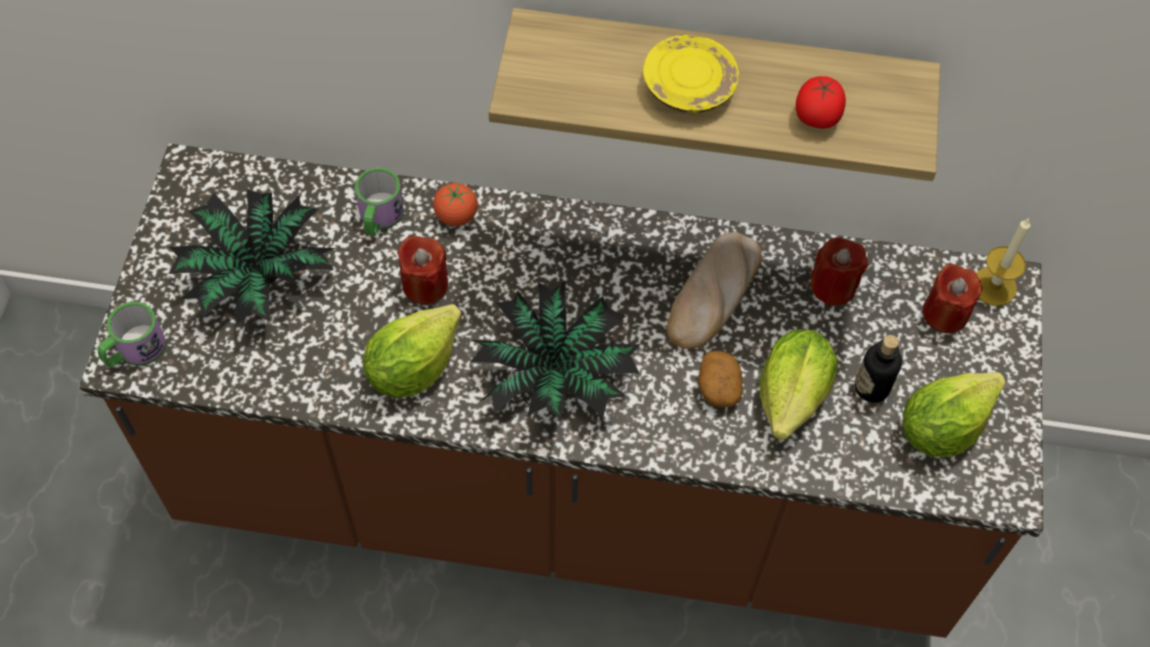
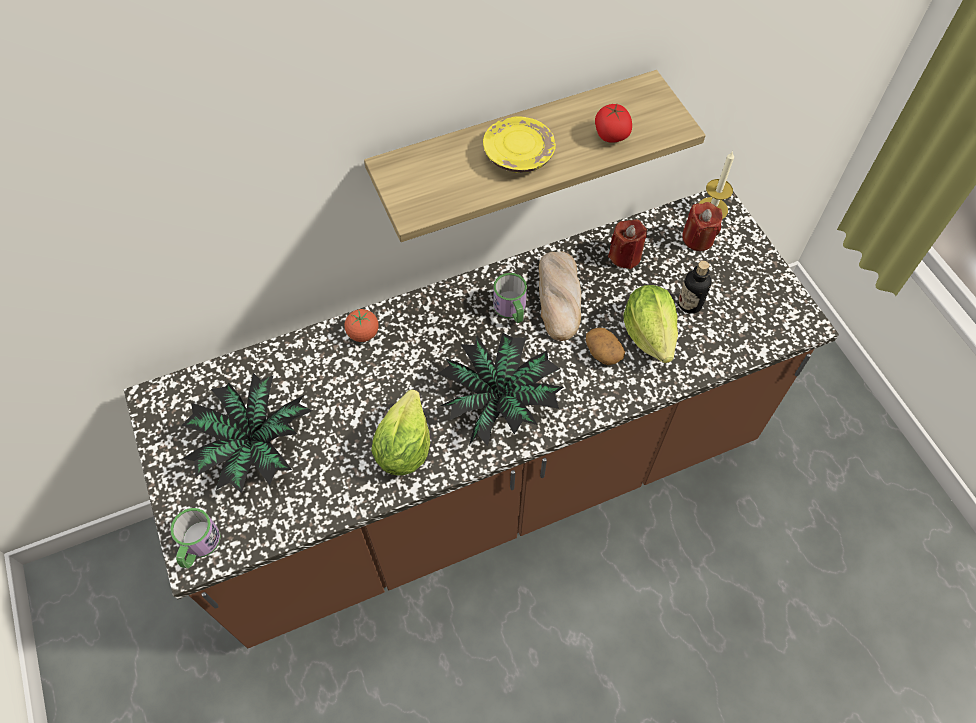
camera: 30 degrees left, 0 degrees up
mug [355,168,404,236] -> mug moved to [493,273,527,323]
red candle [397,236,448,304] -> none
lettuce [903,372,1006,457] -> none

